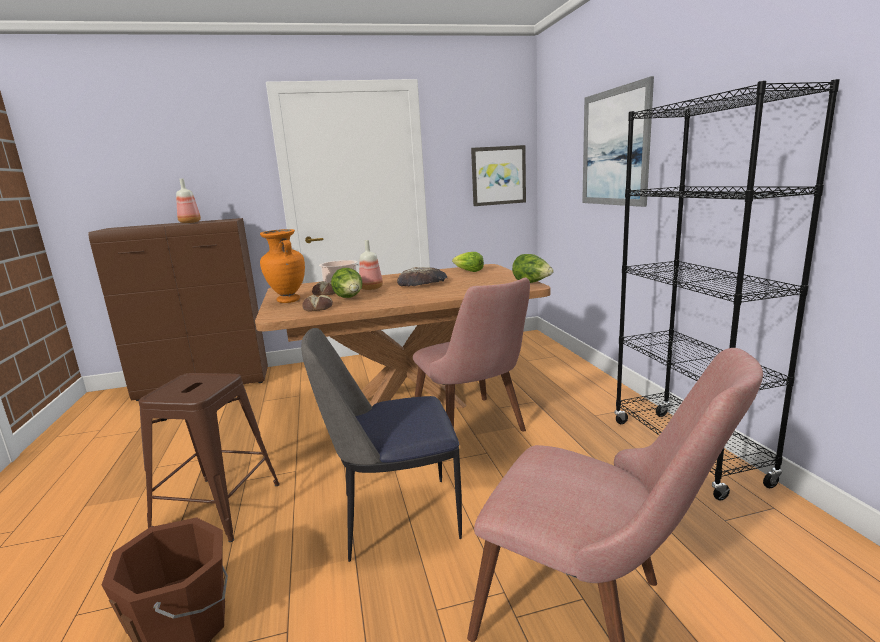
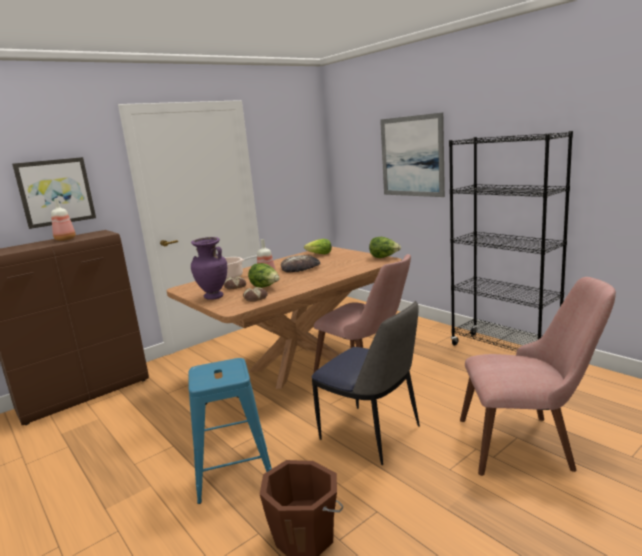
camera: 25 degrees left, 0 degrees up
brown stool [139,373,280,542] -> blue stool [189,358,272,504]
orange vase [260,229,305,303] -> purple vase [191,237,227,300]
chair [301,328,462,562] -> chair turned 105 degrees counterclockwise [311,301,420,465]
picture [471,145,526,206] -> picture moved to [12,157,96,229]

